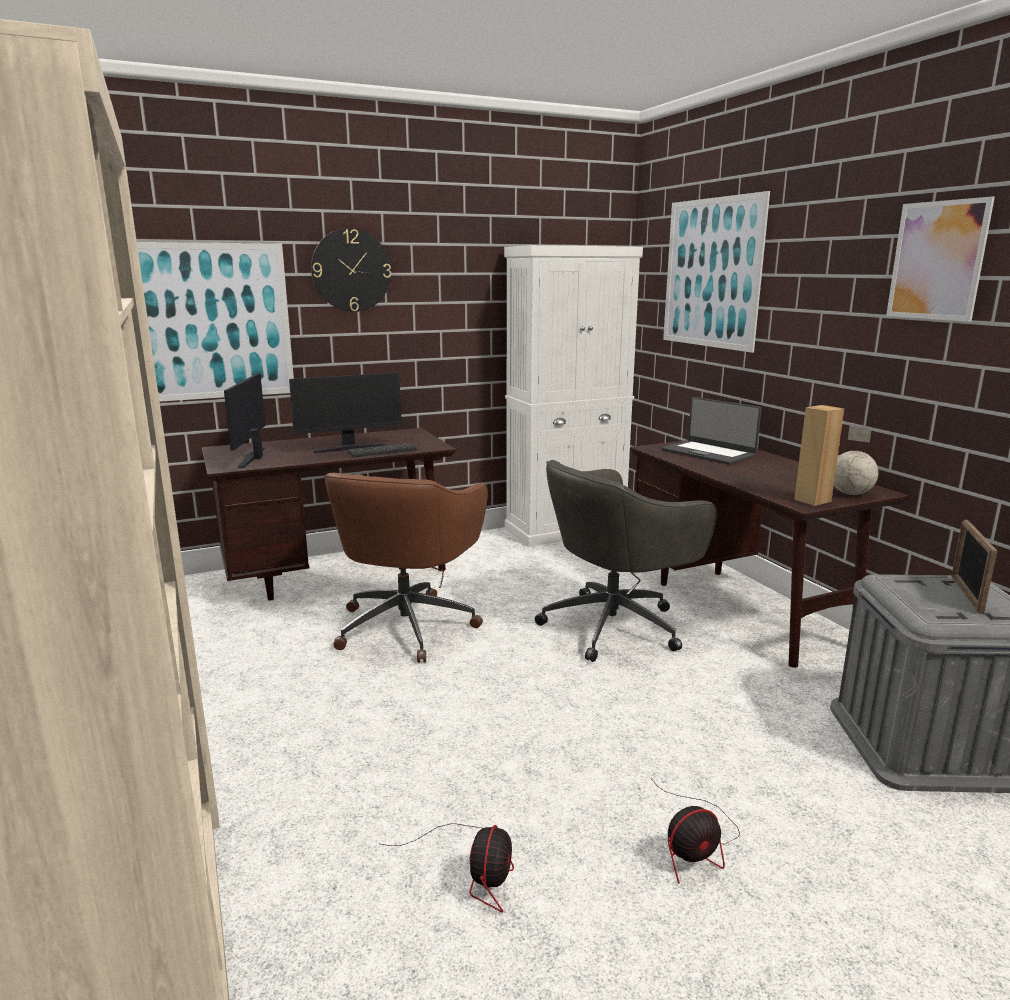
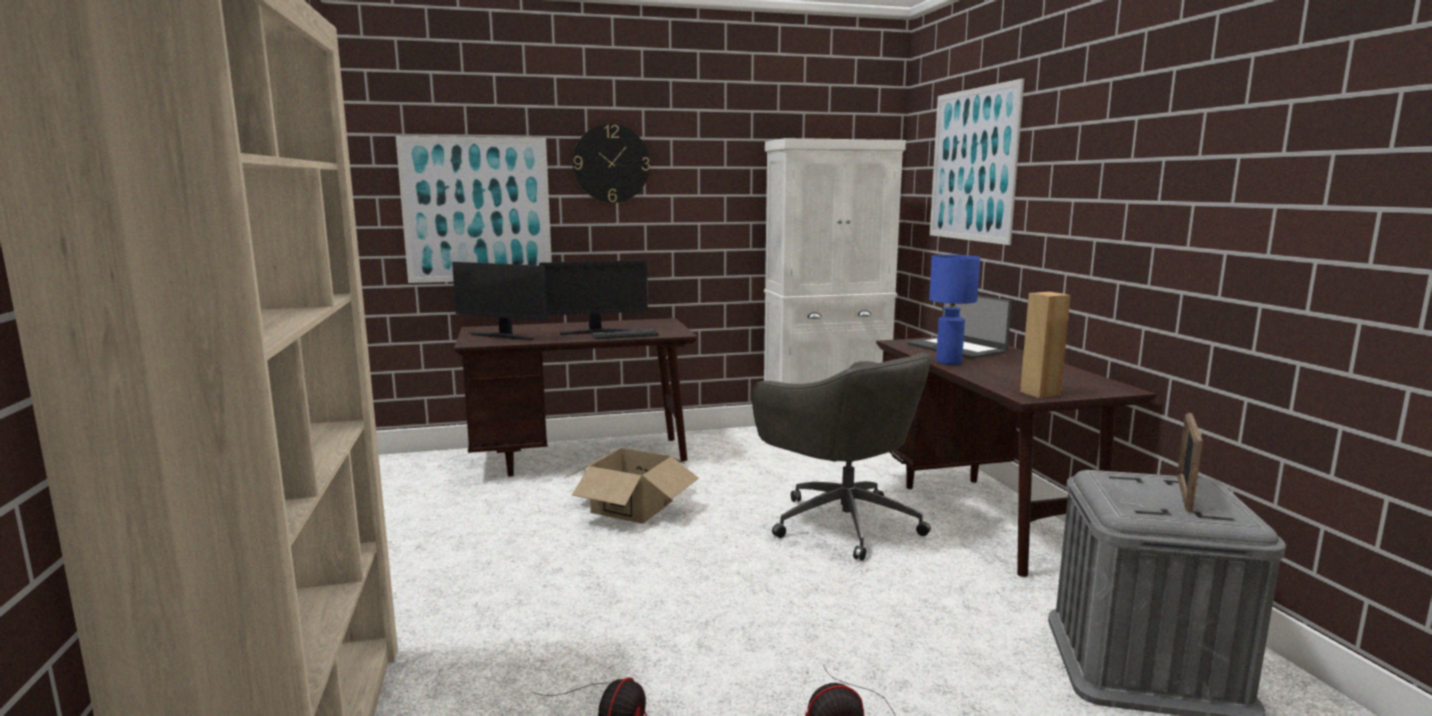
camera: 10 degrees right, 5 degrees down
monitor [224,373,266,468] -> monitor turned 75 degrees counterclockwise [452,262,548,340]
brown office chair [324,473,488,663] -> cardboard box [564,448,699,524]
grey office chair [535,460,717,662] -> grey office chair turned 105 degrees counterclockwise [752,352,931,561]
globe [834,426,879,495] -> none
picture [886,196,995,322] -> none
none -> blue table lamp [929,255,980,365]

